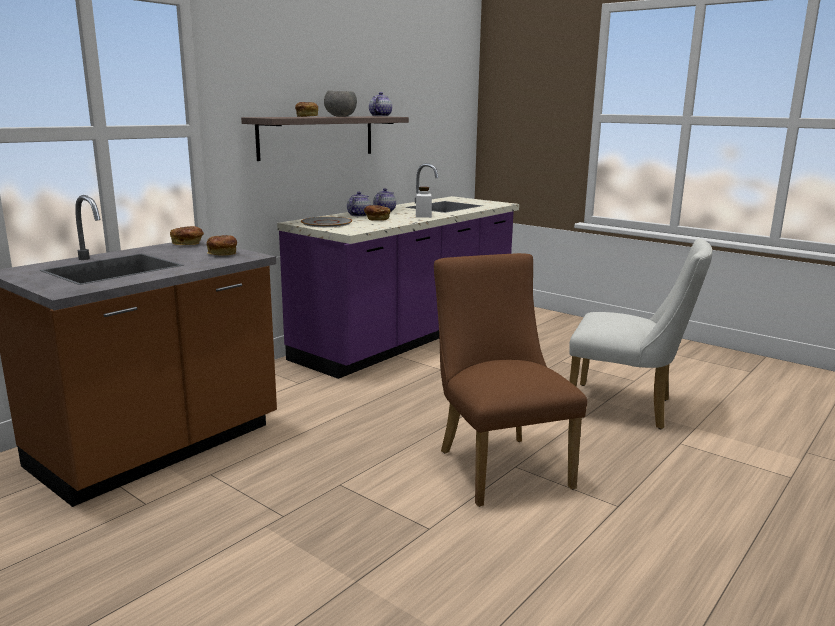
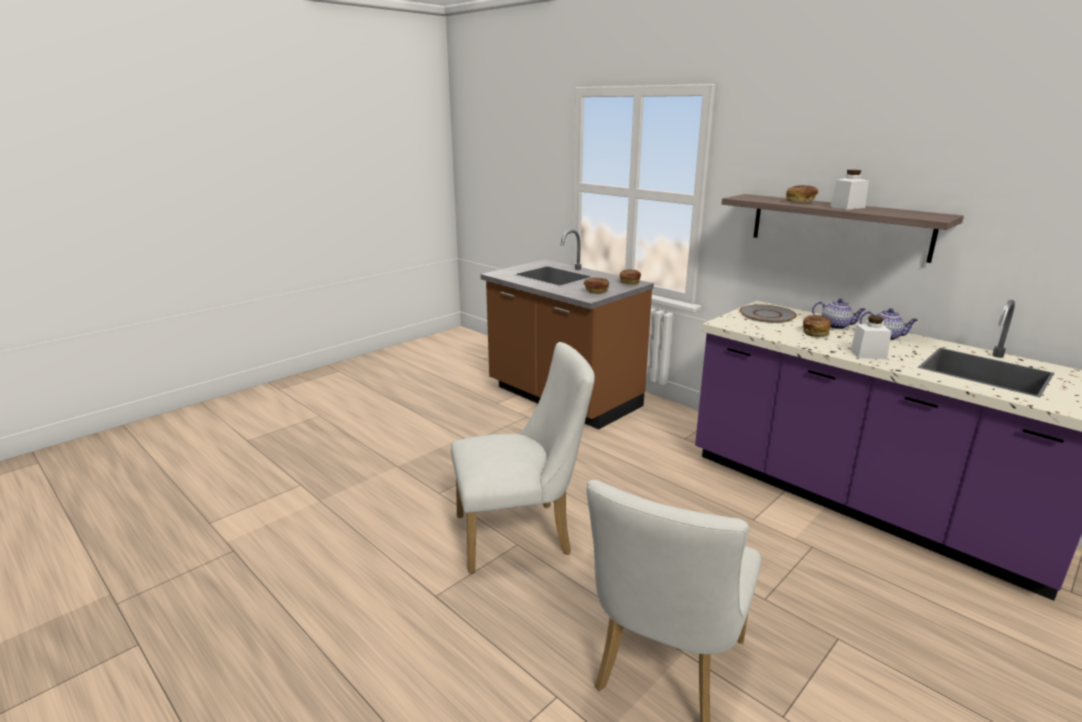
camera: 95 degrees right, 5 degrees up
grey bowl [324,91,357,117] -> white jar [830,170,869,210]
teapot [369,92,392,116] -> none
brown chair [434,253,587,507] -> white chair [451,342,595,573]

